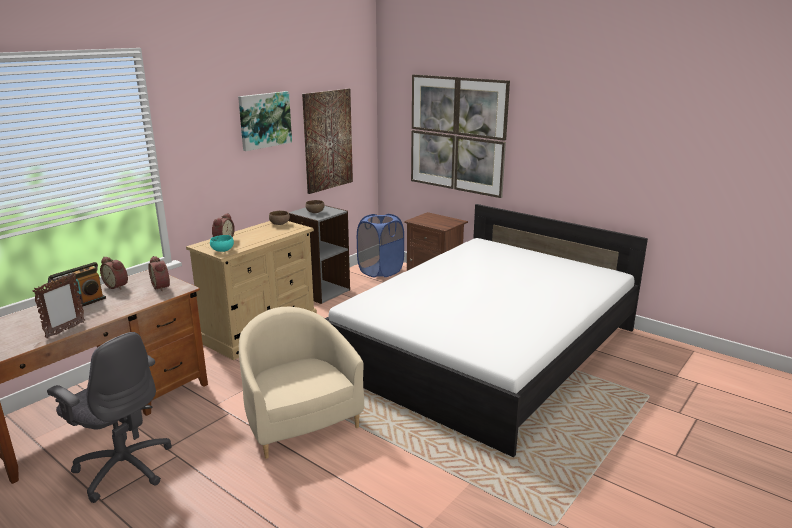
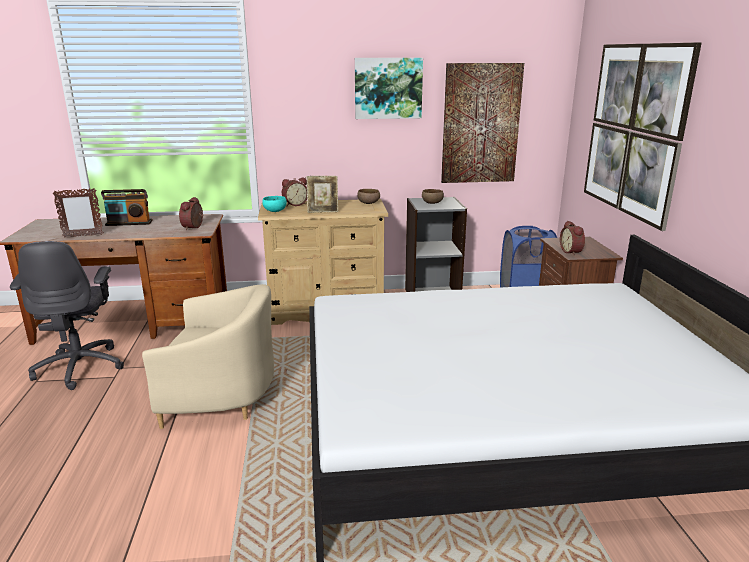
camera: 45 degrees right, 0 degrees up
alarm clock [100,257,128,290] -> alarm clock moved to [560,221,585,256]
beige armchair [239,307,364,459] -> beige armchair turned 75 degrees clockwise [142,284,274,429]
none -> picture frame [307,176,338,213]

